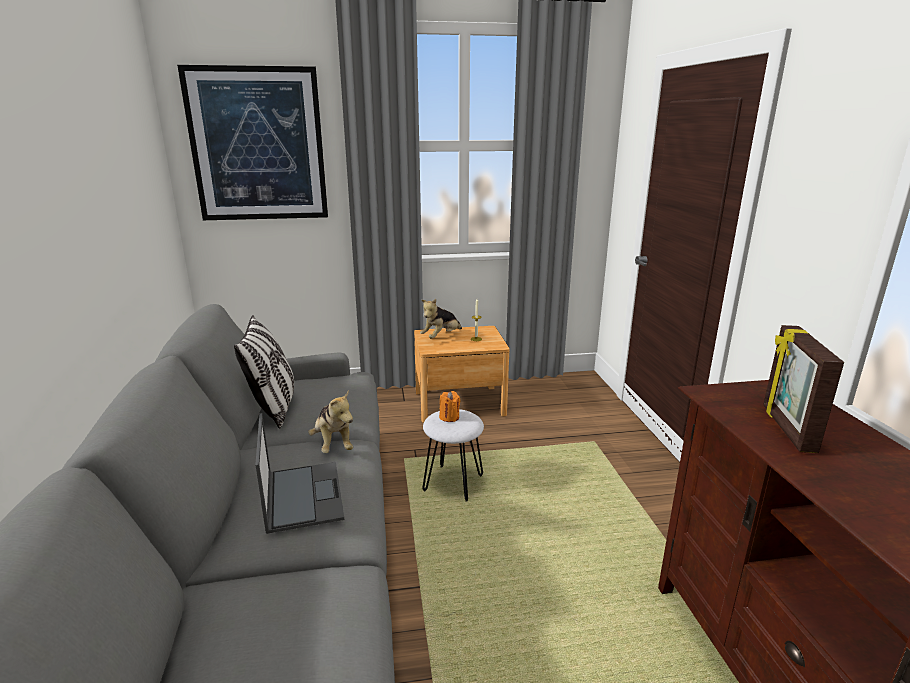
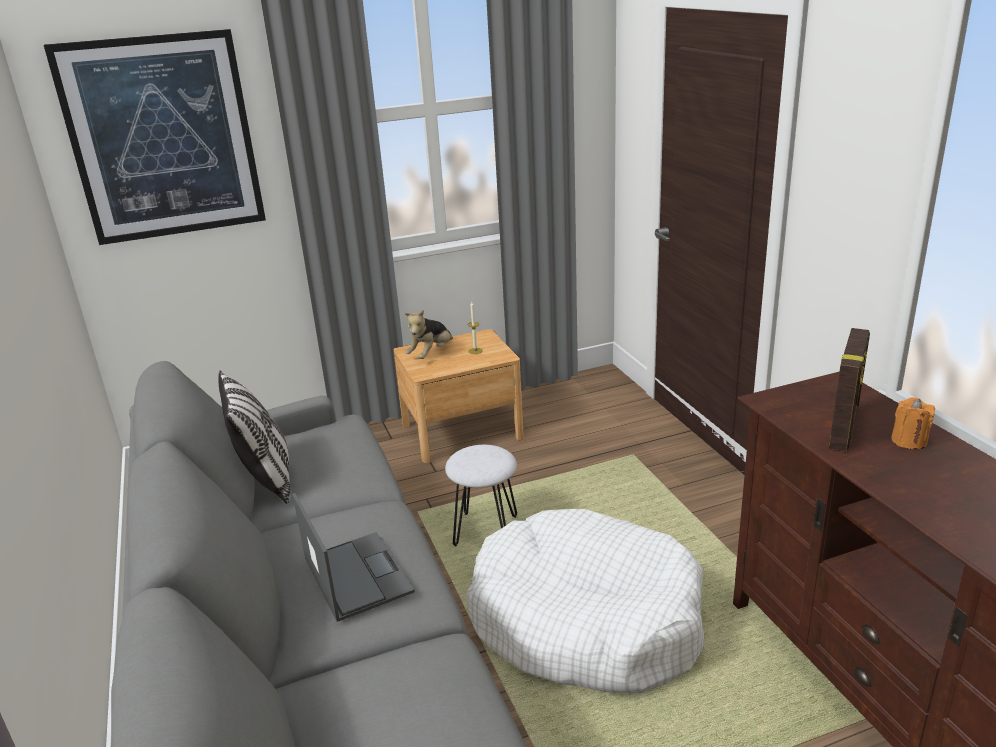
camera: 10 degrees left, 5 degrees up
plush toy [308,390,353,453] -> none
orange candle [439,391,461,422] -> orange candle moved to [891,397,935,449]
picture frame [763,325,844,453] -> picture frame turned 150 degrees counterclockwise [829,328,870,451]
none -> white dog bed [466,509,704,693]

